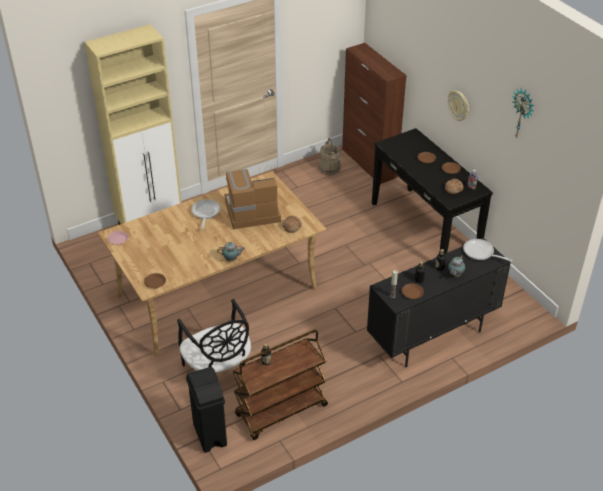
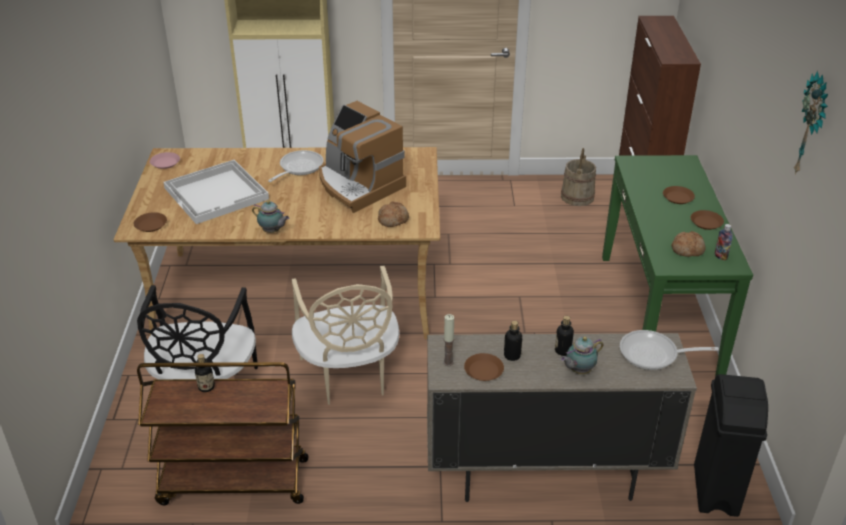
camera: 30 degrees right, 5 degrees down
black trash can [186,367,227,453] -> black trash can moved to [694,374,768,517]
coffee machine [224,169,281,229] -> coffee machine turned 150 degrees counterclockwise [319,101,406,213]
black cabinet [367,238,511,367] -> beige cabinet [427,333,697,502]
black console table [372,128,493,254] -> green console table [602,155,753,377]
wall clock [448,90,469,121] -> none
frying pan [463,239,513,262] -> frying pan turned 60 degrees counterclockwise [620,330,719,370]
none -> white tray [163,160,269,224]
none -> beige chair [291,265,399,405]

